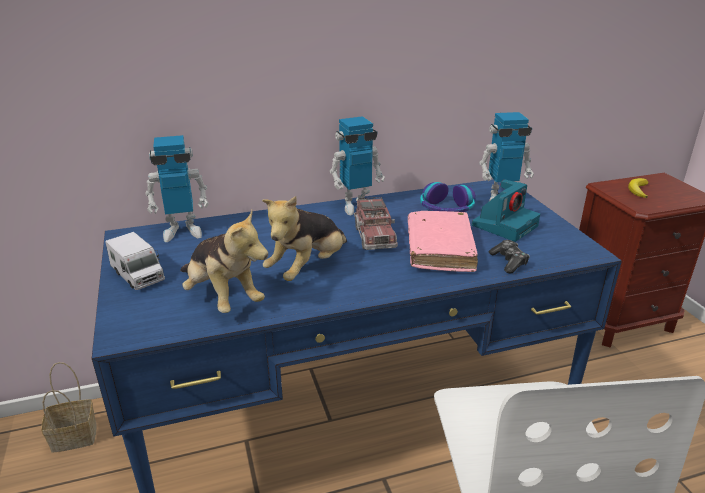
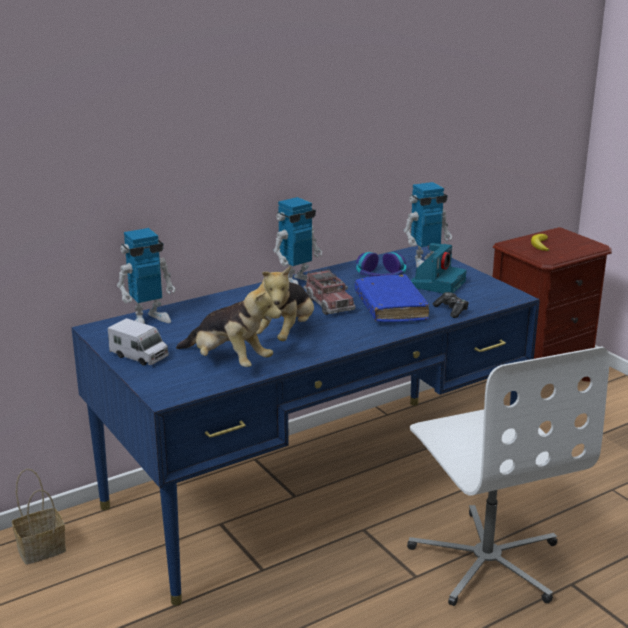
camera: 15 degrees left, 5 degrees down
pink book [408,211,478,272] -> blue book [355,274,429,322]

